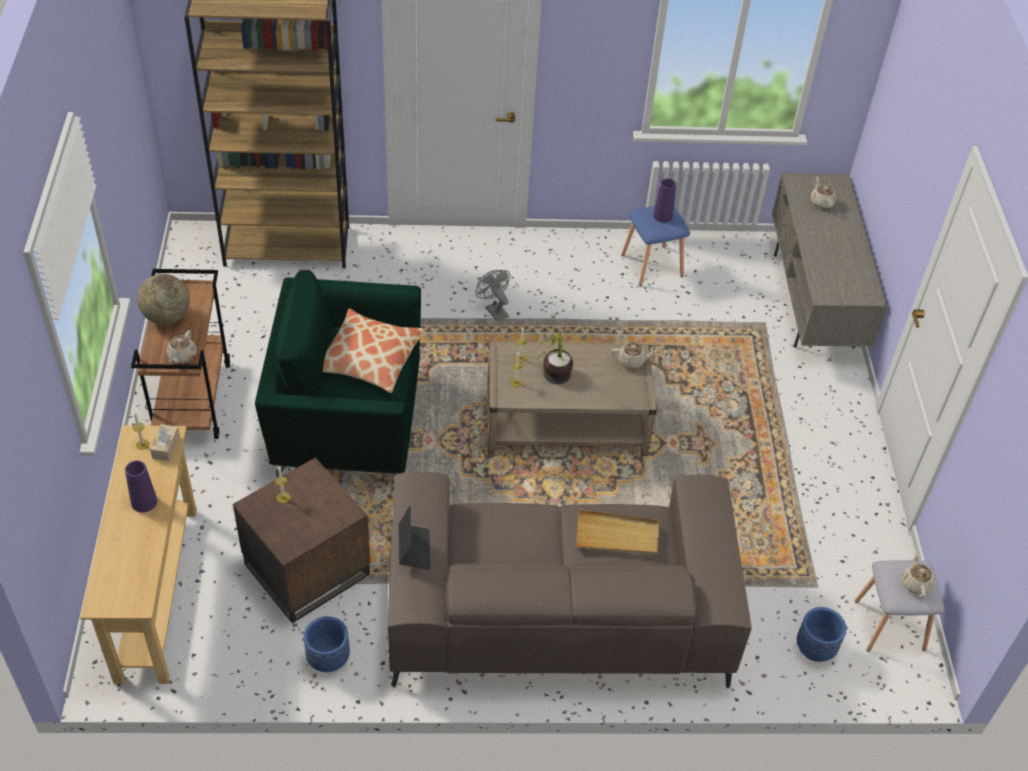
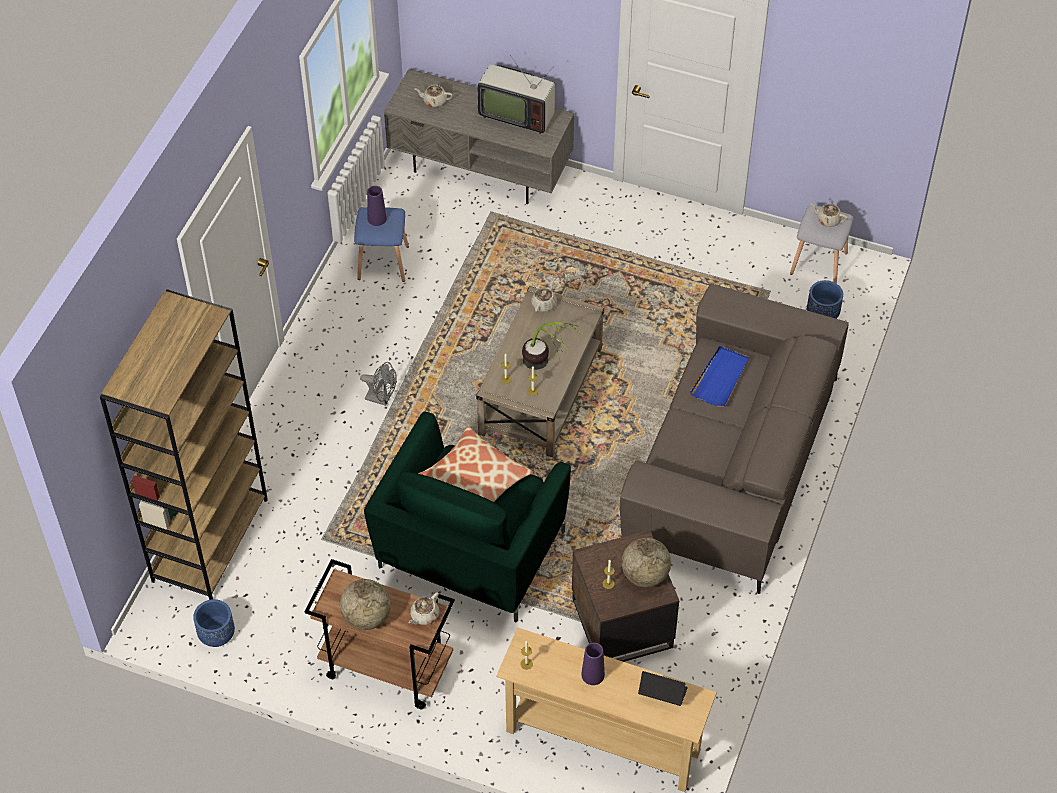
camera: 65 degrees left, 5 degrees up
beige tissue box [150,424,180,461] -> none
beige teapot [166,330,197,364] -> beige teapot turned 90 degrees clockwise [408,592,439,625]
blue planter [304,616,350,672] -> blue planter moved to [193,599,235,647]
laptop [398,505,431,570] -> laptop moved to [638,671,688,706]
grey fan [475,270,510,321] -> grey fan turned 150 degrees counterclockwise [360,362,397,406]
beige tray [576,509,659,556] -> blue tray [690,346,749,407]
none -> television [477,55,555,134]
none -> globe [622,538,671,587]

